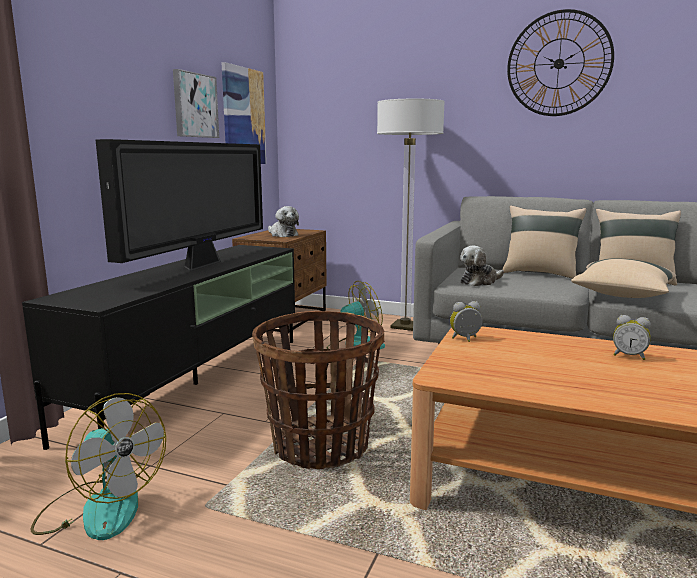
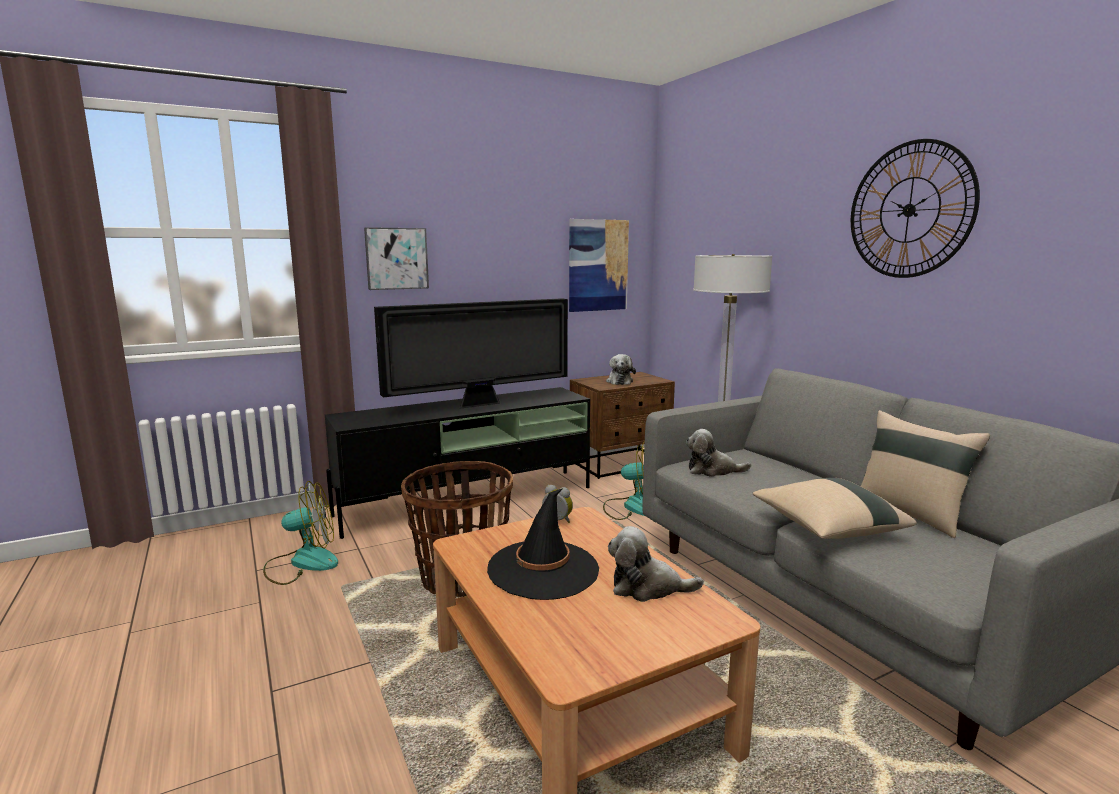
camera: 40 degrees right, 0 degrees up
fan [31,393,166,540] -> fan turned 90 degrees counterclockwise [263,481,338,585]
picture [173,69,219,138] -> picture moved to [364,227,429,290]
beige pillow [502,206,586,279] -> none
alarm clock [613,315,651,360] -> plush toy [608,526,704,602]
none -> black hat [487,488,599,600]

